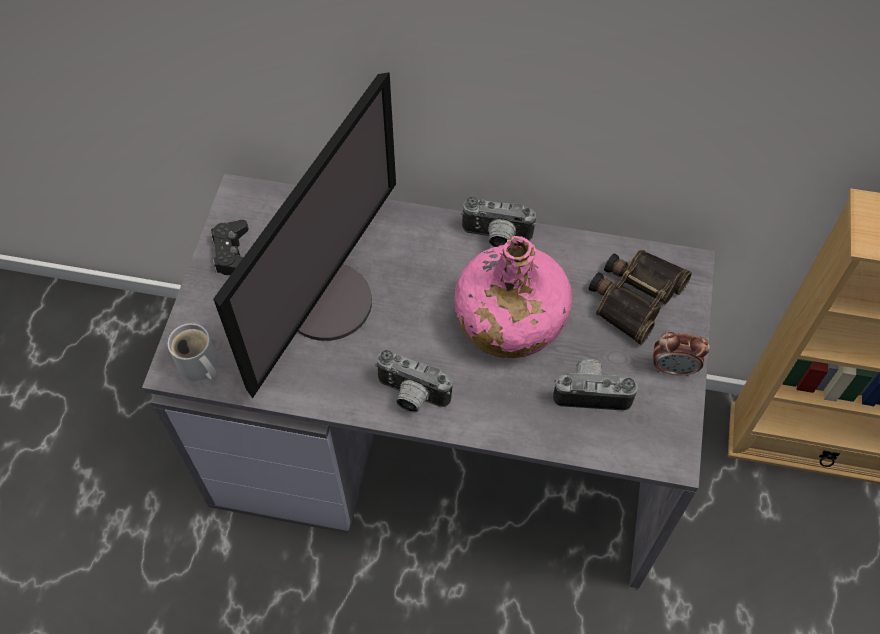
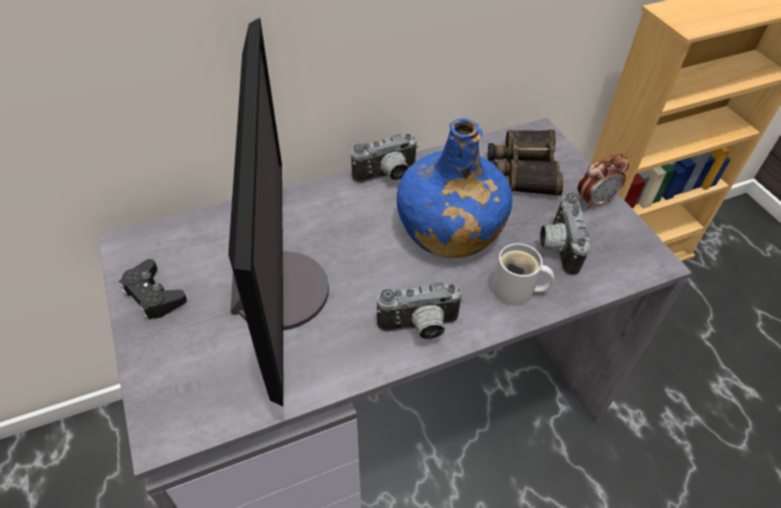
camera: 35 degrees left, 10 degrees down
white mug [167,323,218,381] -> white mug moved to [492,243,554,305]
pink bottle [454,236,572,358] -> blue bottle [397,118,512,258]
camera [553,359,638,411] -> camera turned 60 degrees counterclockwise [539,193,590,276]

